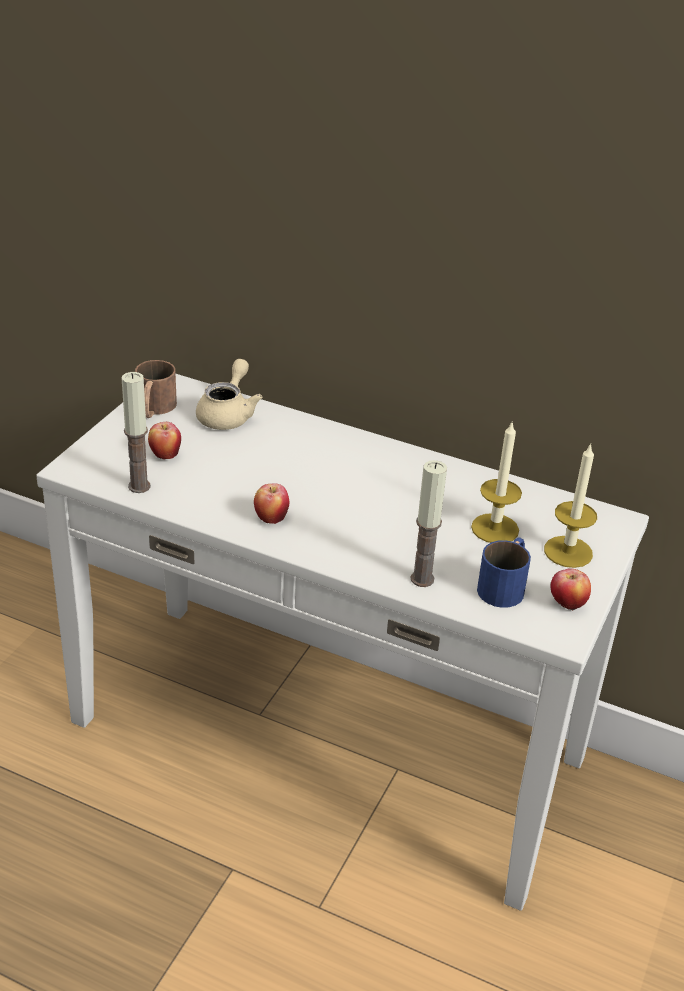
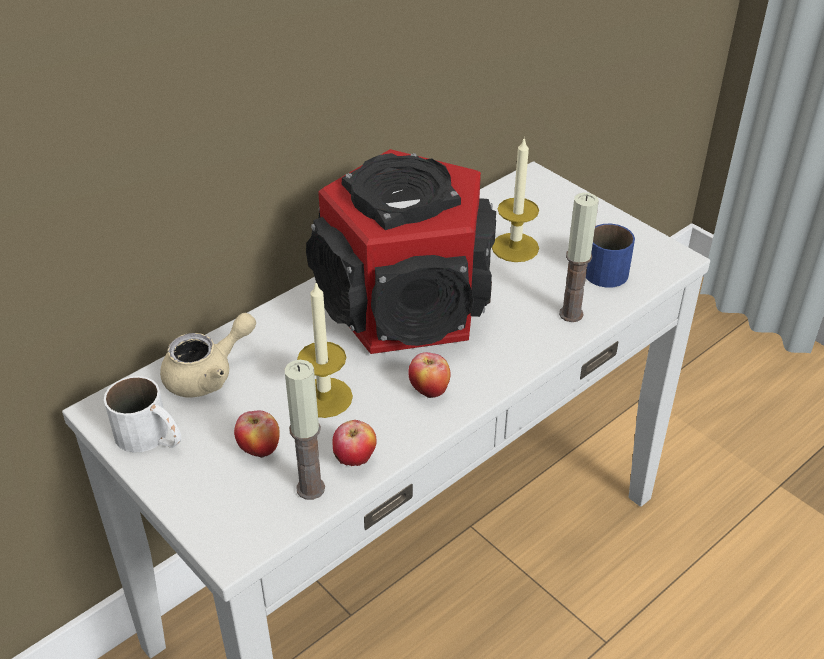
camera: 65 degrees left, 5 degrees up
brown mug [135,360,177,418] -> white mug [104,376,181,453]
beige teapot [196,359,263,430] -> beige teapot turned 105 degrees clockwise [160,313,256,398]
candle [544,443,597,568] -> candle moved to [297,283,353,418]
apple [550,568,591,610] -> apple moved to [332,420,377,466]
none -> speaker [306,149,496,354]

